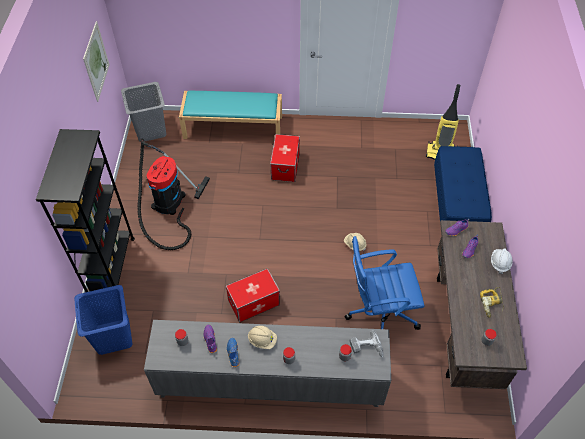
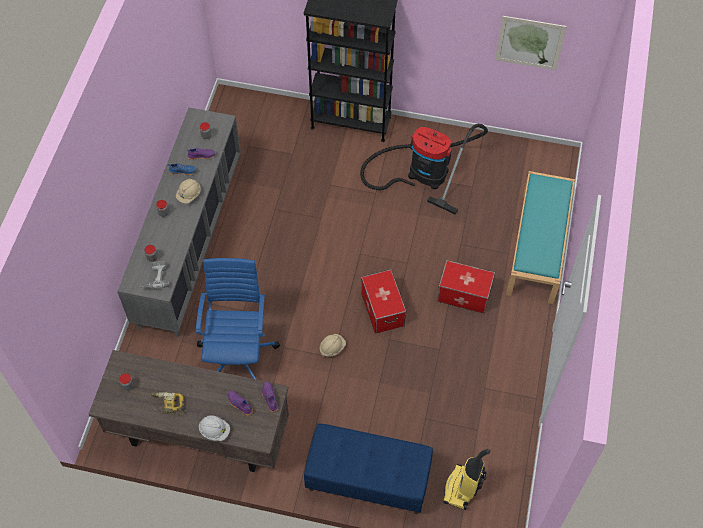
camera: 100 degrees right, 5 degrees up
blue laundry basket [74,285,132,355] -> none
grey laundry basket [121,82,166,142] -> none
storage box [226,268,280,322] -> storage box moved to [361,269,406,334]

